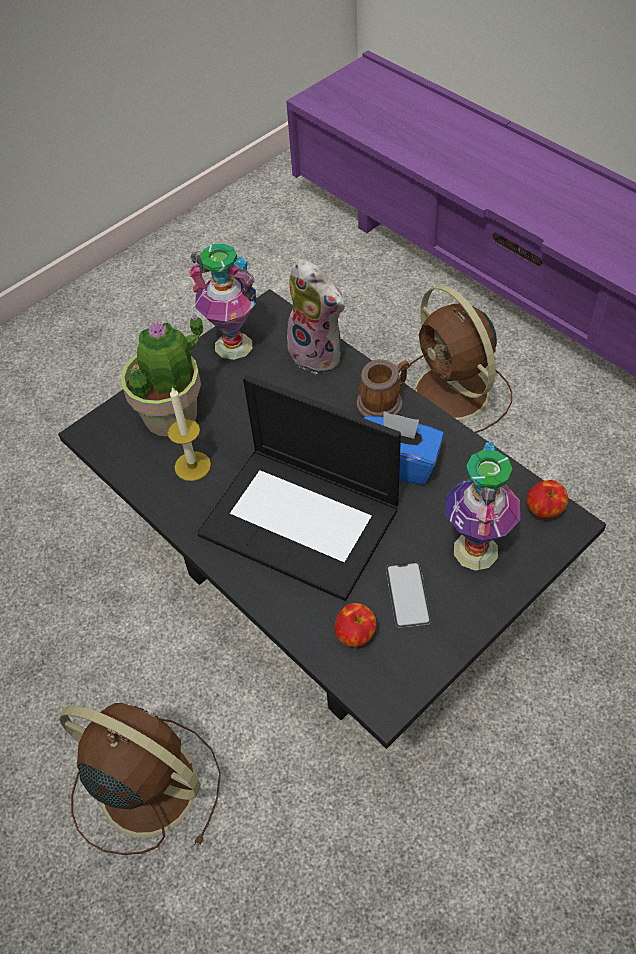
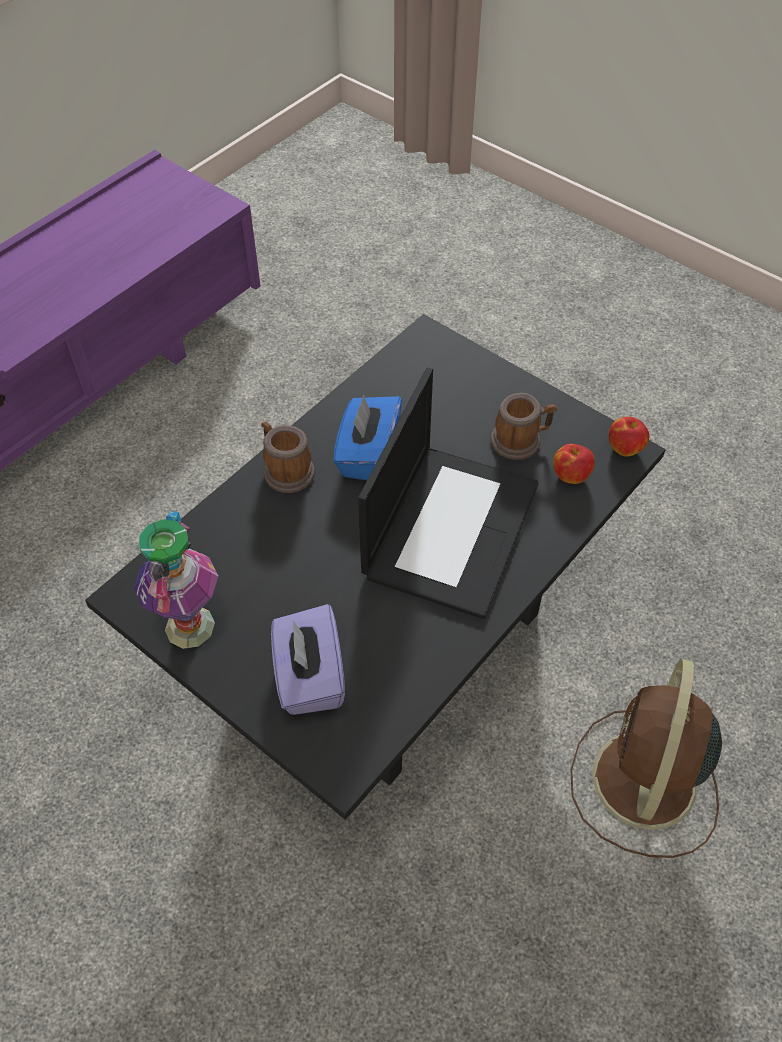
camera: 100 degrees left, 0 degrees up
potted plant [121,316,203,436] -> purple tissue box [271,604,345,715]
candle [167,387,211,481] -> none
plush toy [287,259,345,374] -> none
phone [386,562,431,628] -> mug [491,393,557,460]
brown fan [399,285,512,433] -> none
vase [446,442,520,571] -> none
apple [527,480,568,519] -> apple moved to [609,417,649,457]

